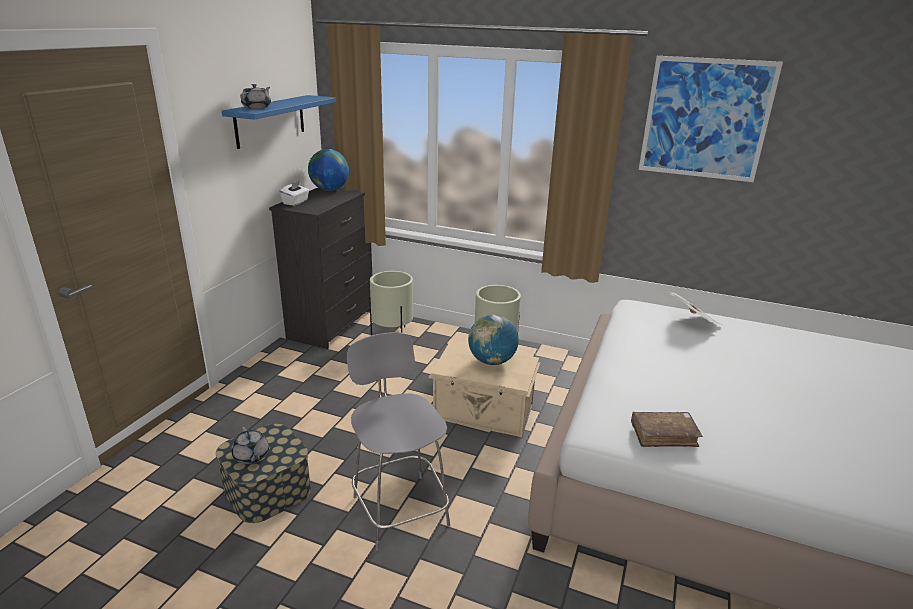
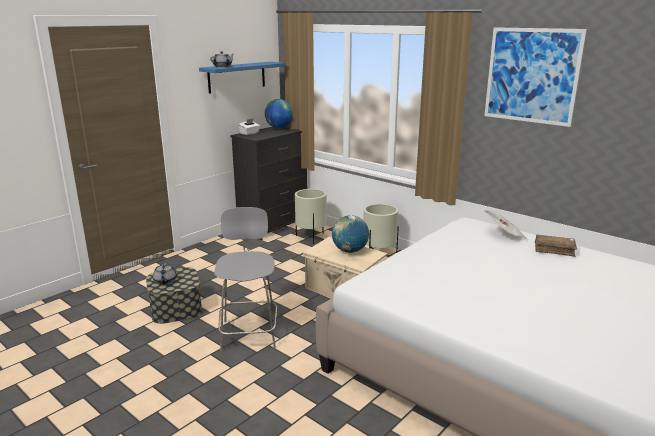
camera: 20 degrees right, 5 degrees down
brown book [631,412,703,447] -> brown book moved to [535,235,577,257]

